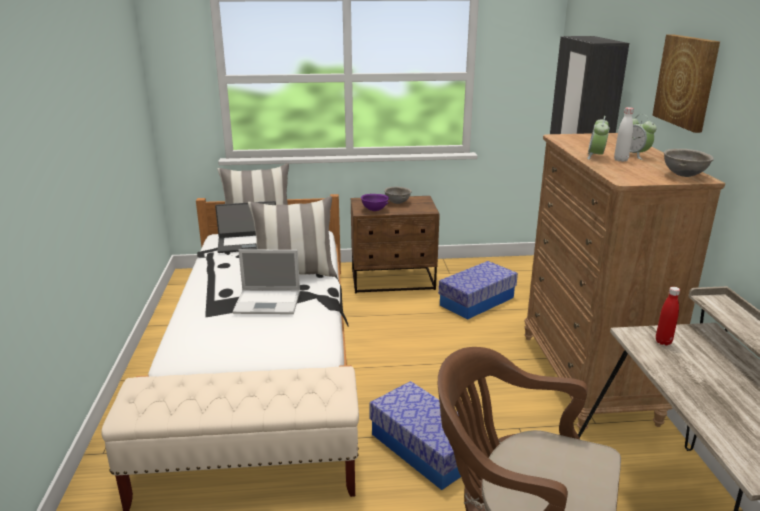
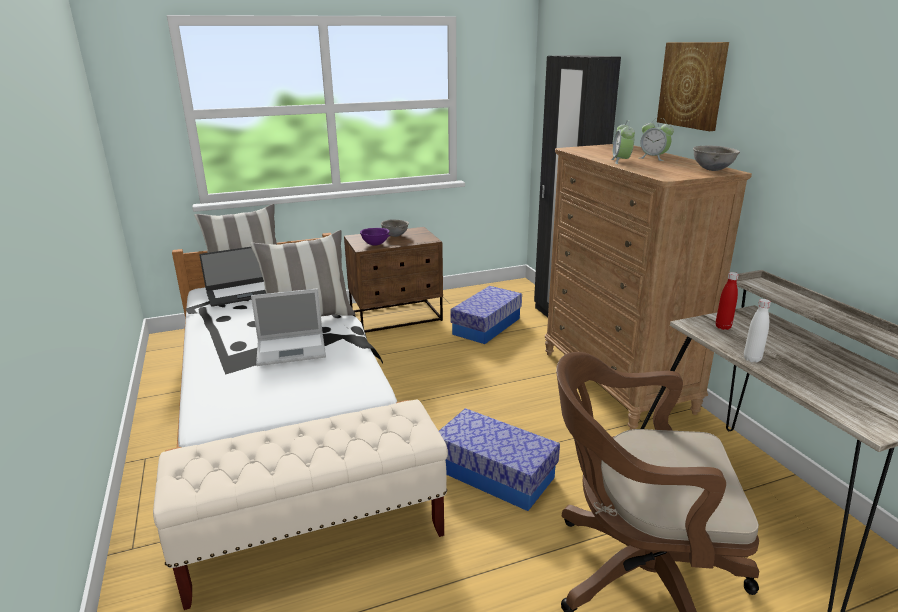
camera: 15 degrees left, 0 degrees up
white bottle [614,107,634,162] -> white bottle moved to [744,299,771,363]

